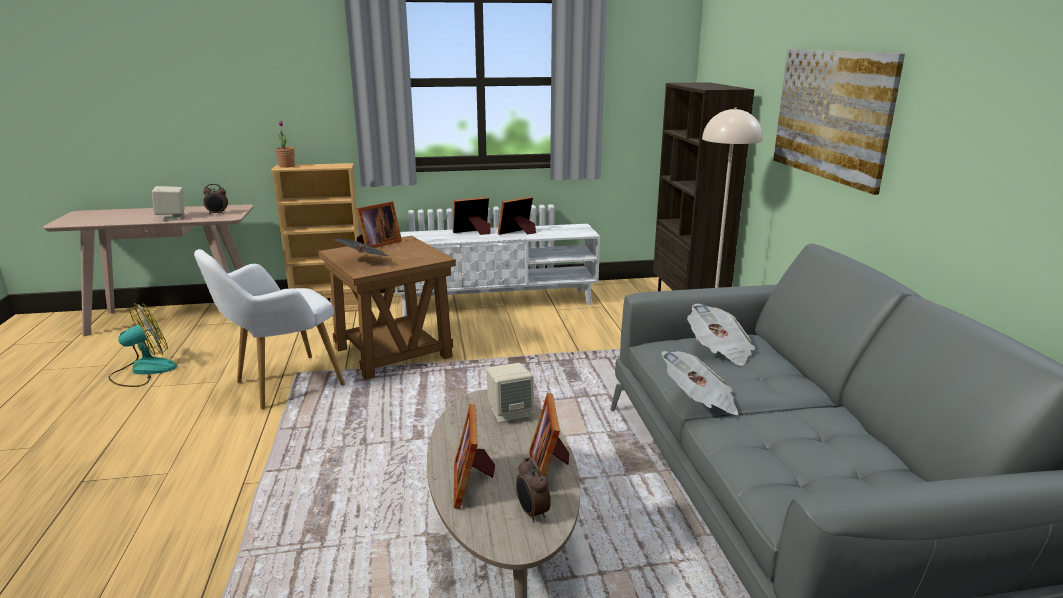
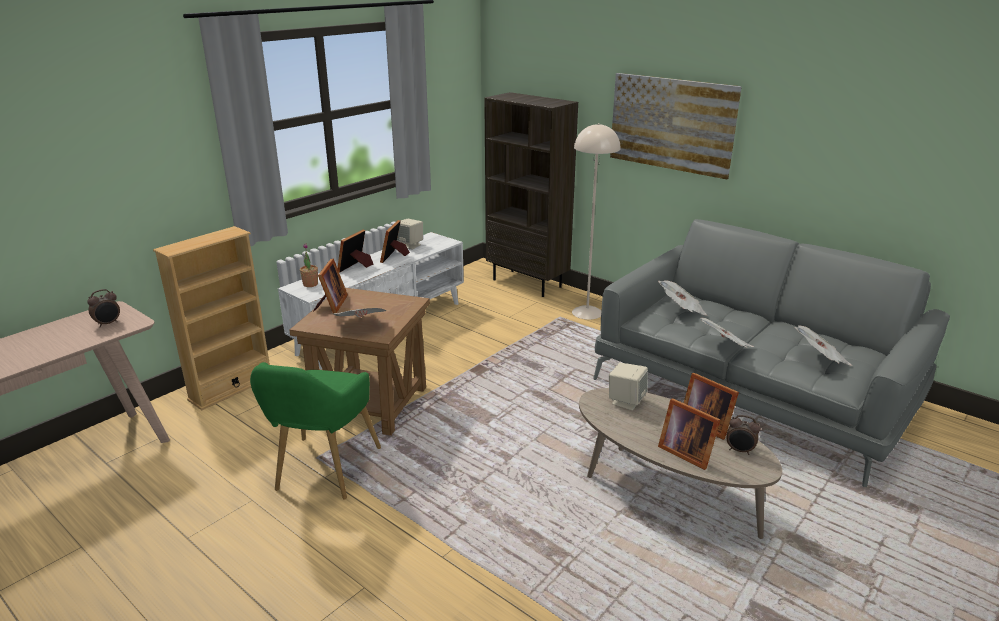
camera: 40 degrees left, 5 degrees up
fan [109,303,177,387] -> none
beige speaker [151,186,185,221] -> beige speaker moved to [397,219,423,249]
white armchair [194,249,345,409] -> green armchair [250,362,381,500]
potted plant [275,120,295,168] -> potted plant moved to [300,243,318,287]
none -> newspaper [794,325,852,366]

